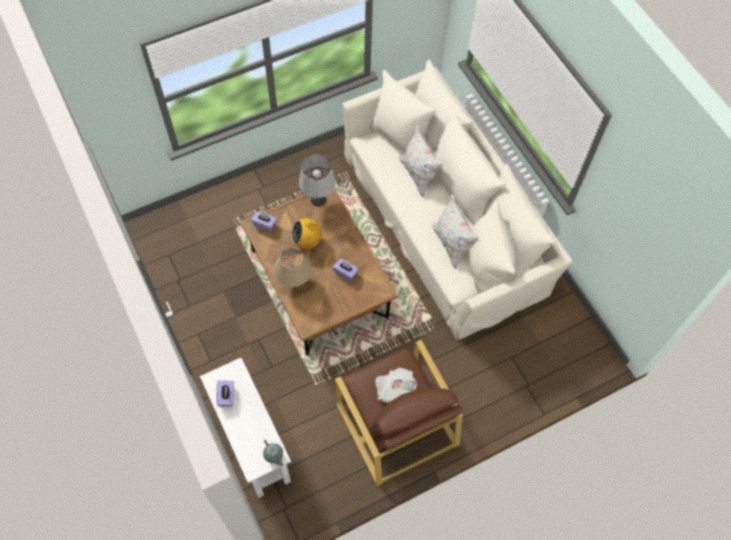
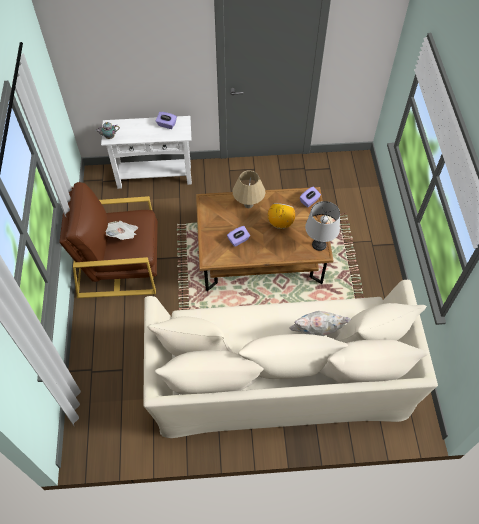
camera: 115 degrees right, 5 degrees down
white pillow [432,195,479,269] -> none

